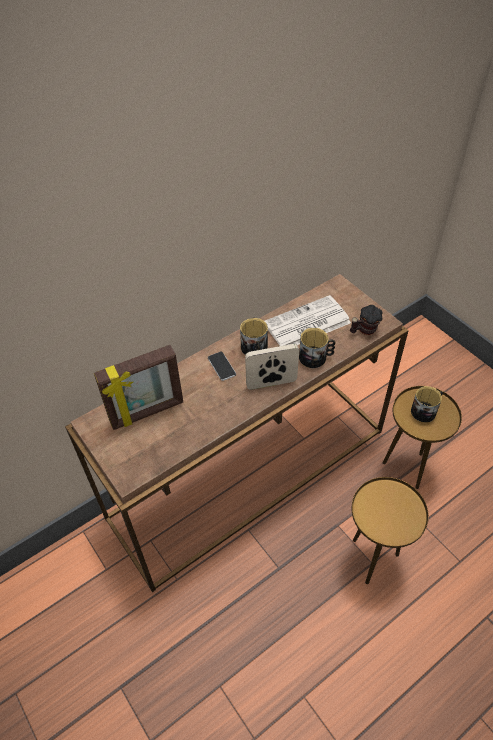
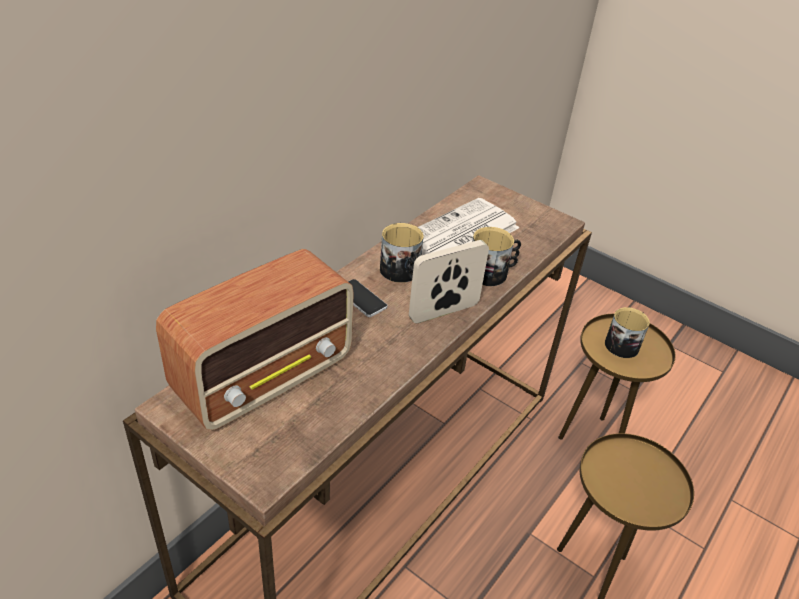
camera: 20 degrees left, 10 degrees down
picture frame [94,345,183,430] -> radio [156,249,354,430]
mug [350,305,383,335] -> none

